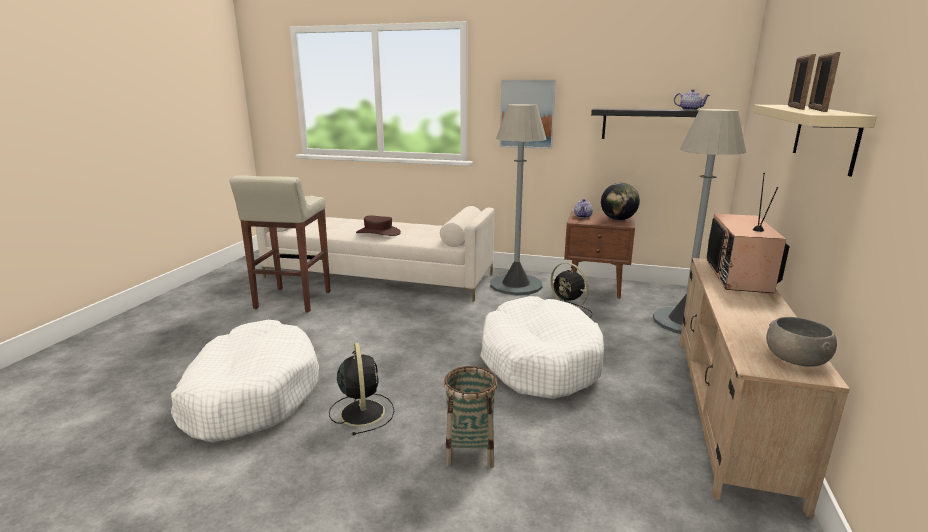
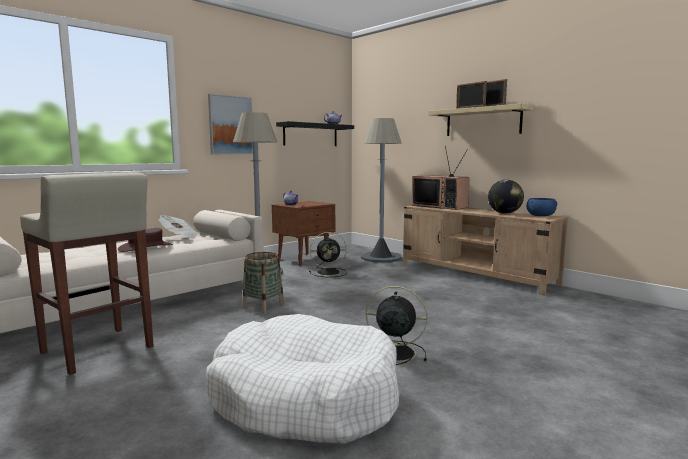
camera: 60 degrees left, 10 degrees down
basket [444,366,497,468] -> basket moved to [242,252,284,314]
white dog bed [480,296,604,399] -> none
globe [601,183,640,220] -> globe moved to [488,180,524,214]
grey bowl [766,317,837,367] -> blue bowl [527,198,557,216]
none -> newspaper [158,215,199,239]

